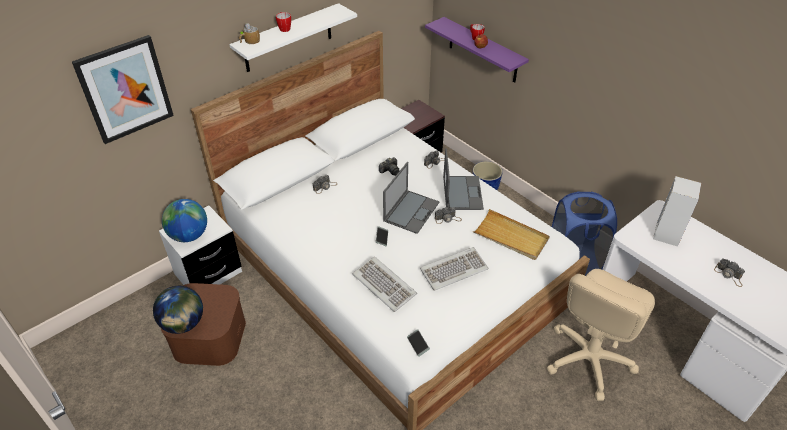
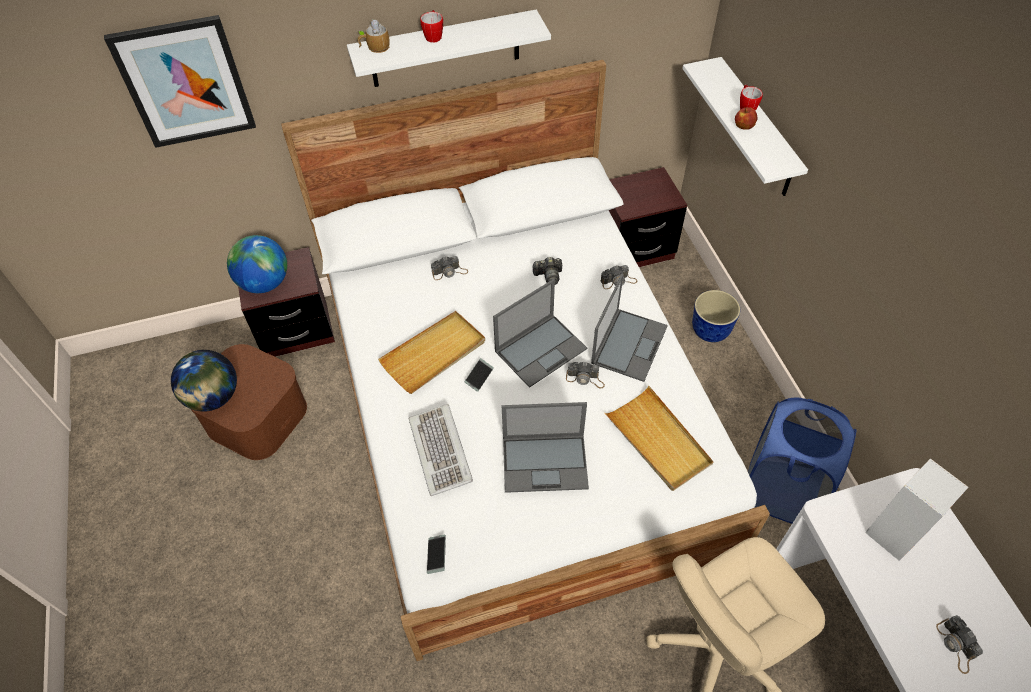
camera: 25 degrees right, 10 degrees up
white nightstand [159,205,242,285] -> brown nightstand [238,247,335,357]
keyboard [420,247,488,291] -> laptop [502,402,589,493]
purple shelf [425,17,529,83] -> white shelf [682,57,808,196]
none -> beige tray [378,311,485,394]

